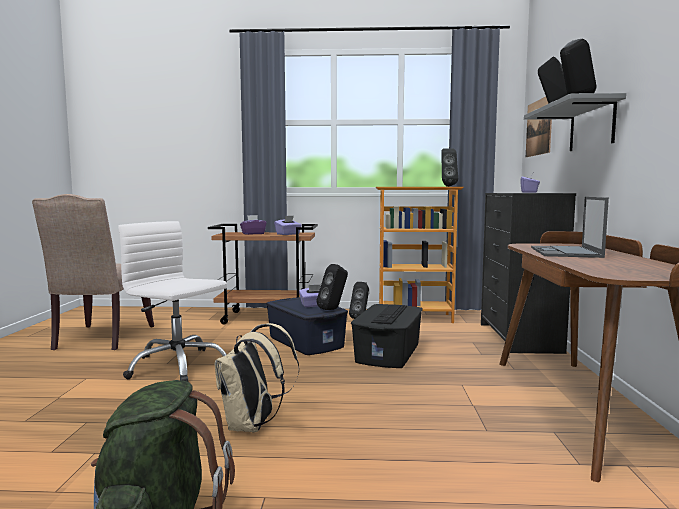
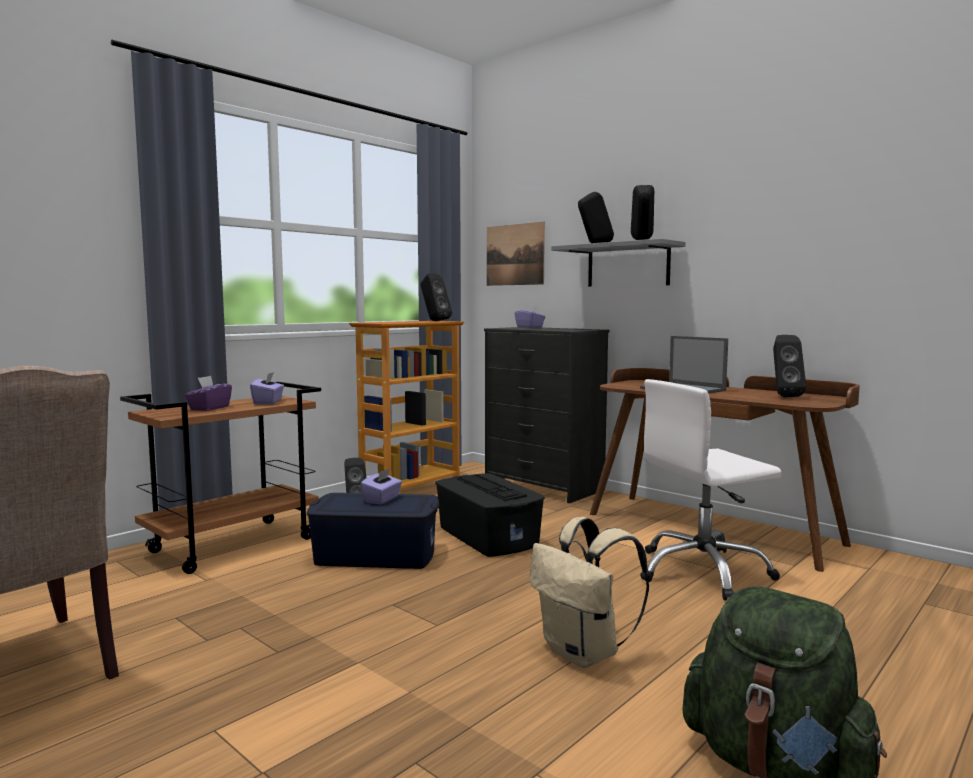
camera: 50 degrees left, 0 degrees up
white office chair [118,221,227,382] -> white office chair moved to [640,379,782,601]
black speaker [316,264,348,310] -> black speaker moved to [773,335,806,398]

